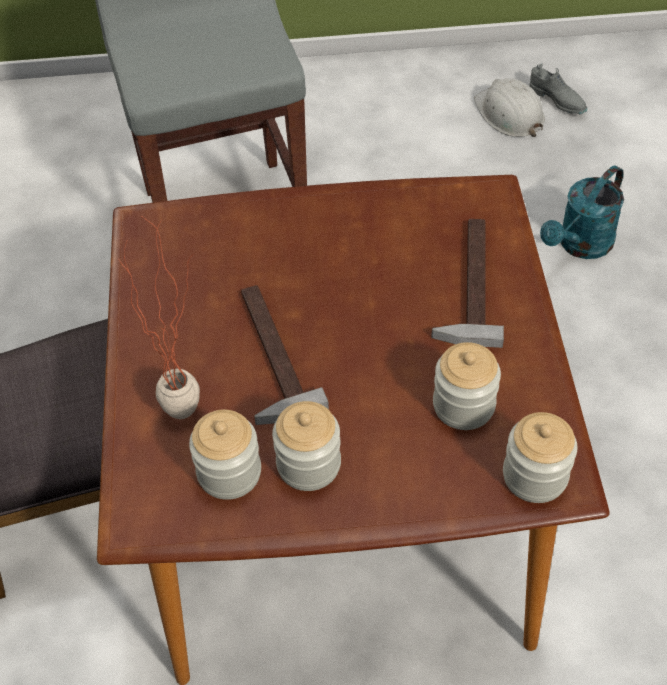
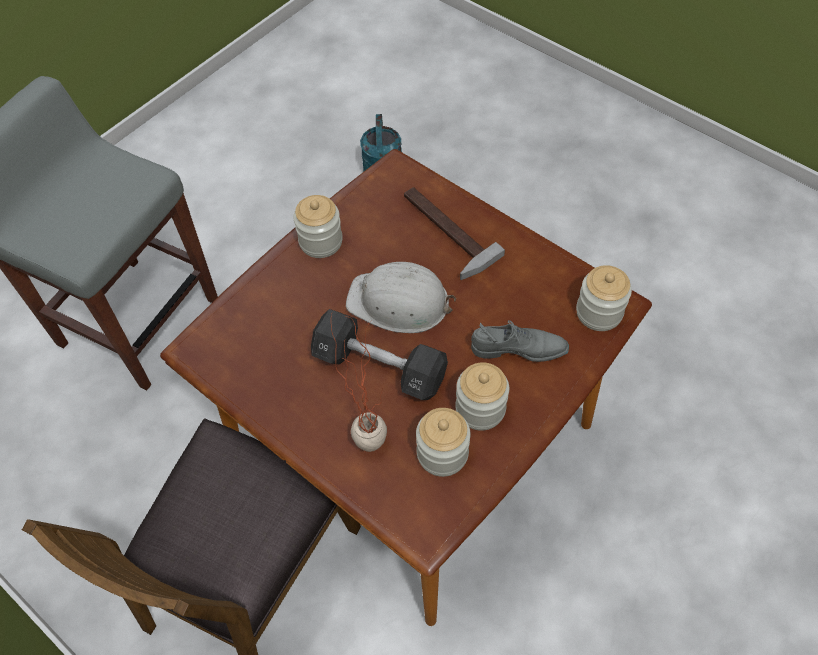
camera: 45 degrees left, 5 degrees up
hammer [241,285,329,425] -> black dumbbell [311,309,448,400]
jar [433,342,501,430] -> jar moved to [293,195,343,258]
white hard hat [474,78,545,137] -> white hard hat moved to [346,262,456,333]
grey shoe [529,64,587,115] -> grey shoe moved to [471,320,569,362]

